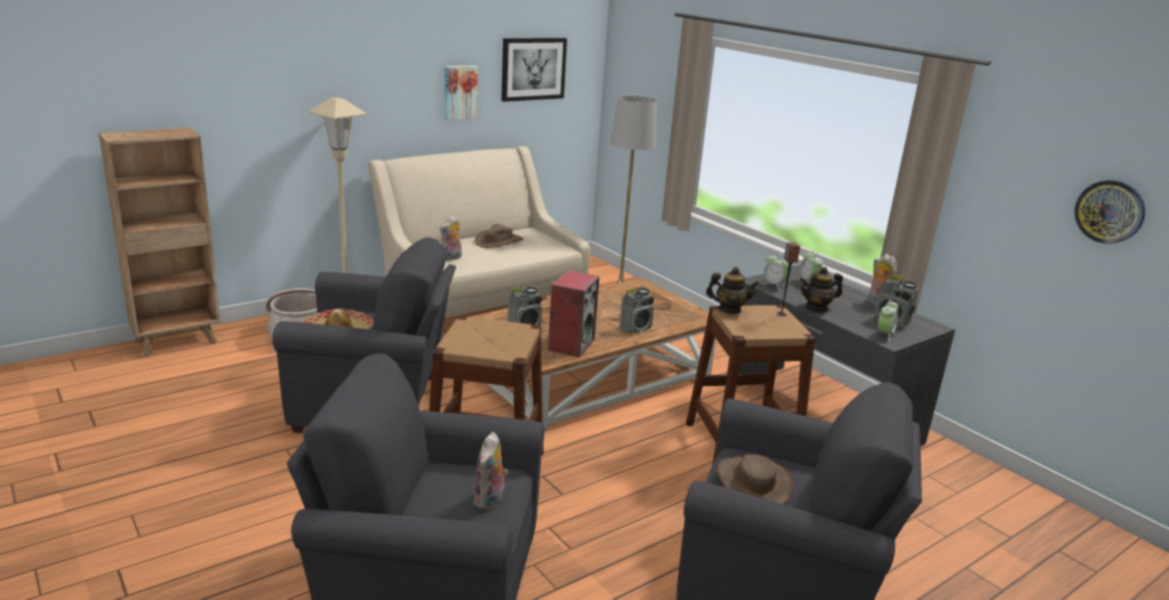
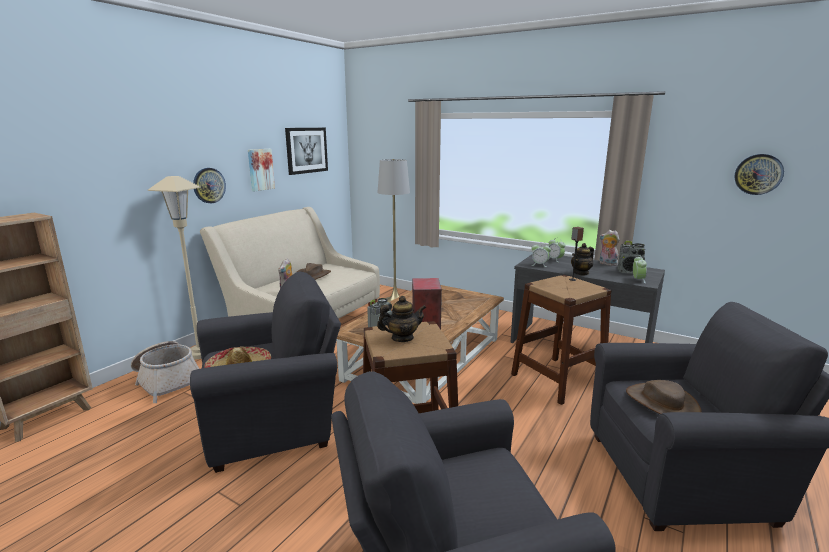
camera: 20 degrees left, 5 degrees down
plush toy [473,432,509,510] -> none
radio [619,288,654,333] -> none
teapot [706,267,759,314] -> teapot moved to [377,296,426,342]
none -> wall clock [193,168,226,203]

